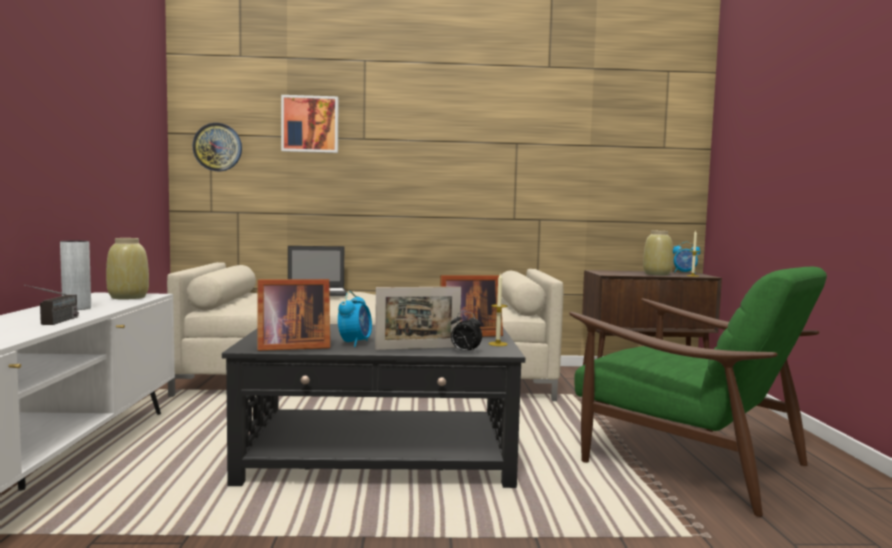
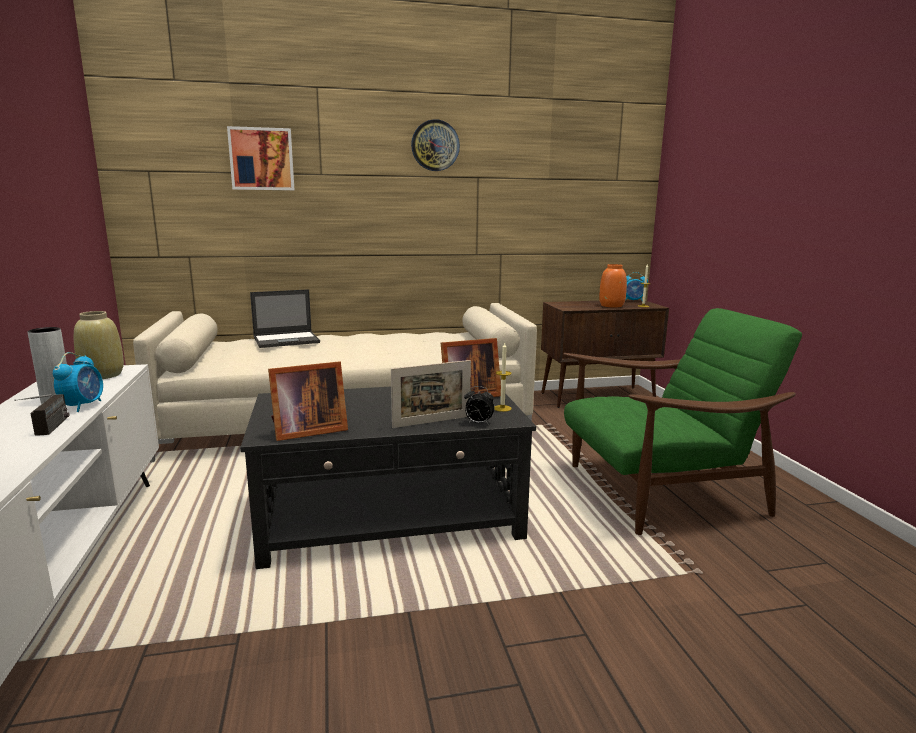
camera: 10 degrees left, 10 degrees up
wall clock [192,123,242,171] -> wall clock moved to [411,119,460,171]
alarm clock [338,291,372,347] -> alarm clock moved to [53,352,103,412]
green armchair [569,267,827,517] -> green armchair turned 45 degrees counterclockwise [563,308,802,535]
beige vase [643,231,673,275] -> orange vase [599,264,627,308]

